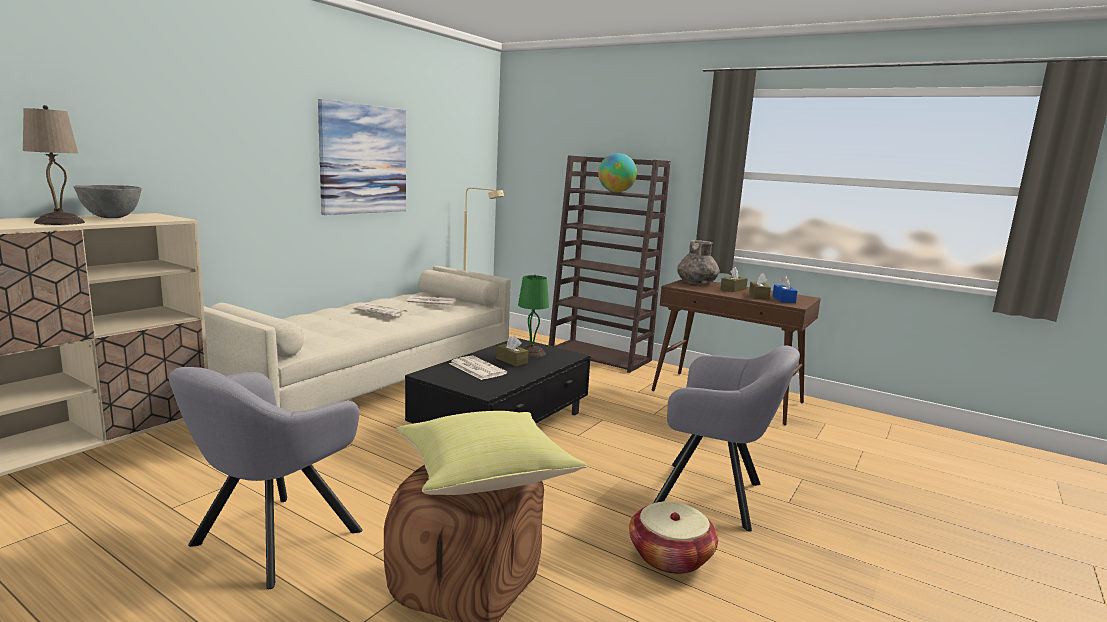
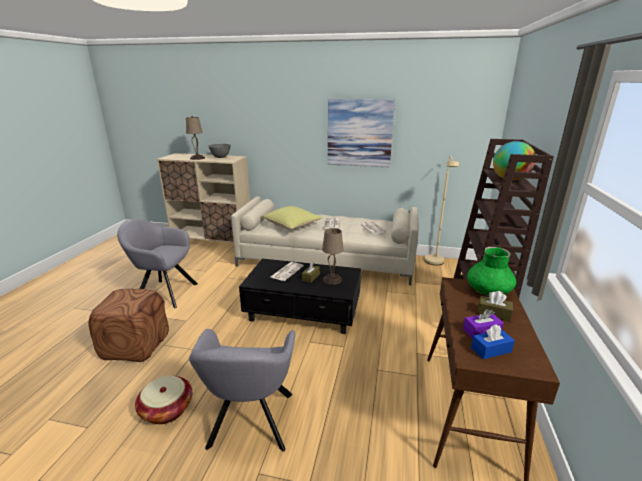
camera: 70 degrees right, 10 degrees up
yellow pillow [396,411,587,495] -> yellow pillow moved to [262,206,322,230]
green table lamp [518,275,549,358] -> beige table lamp [322,228,344,285]
grey vase [677,240,720,284] -> green vase [467,247,516,296]
brown tissue box [749,273,771,300] -> purple tissue box [463,309,504,339]

